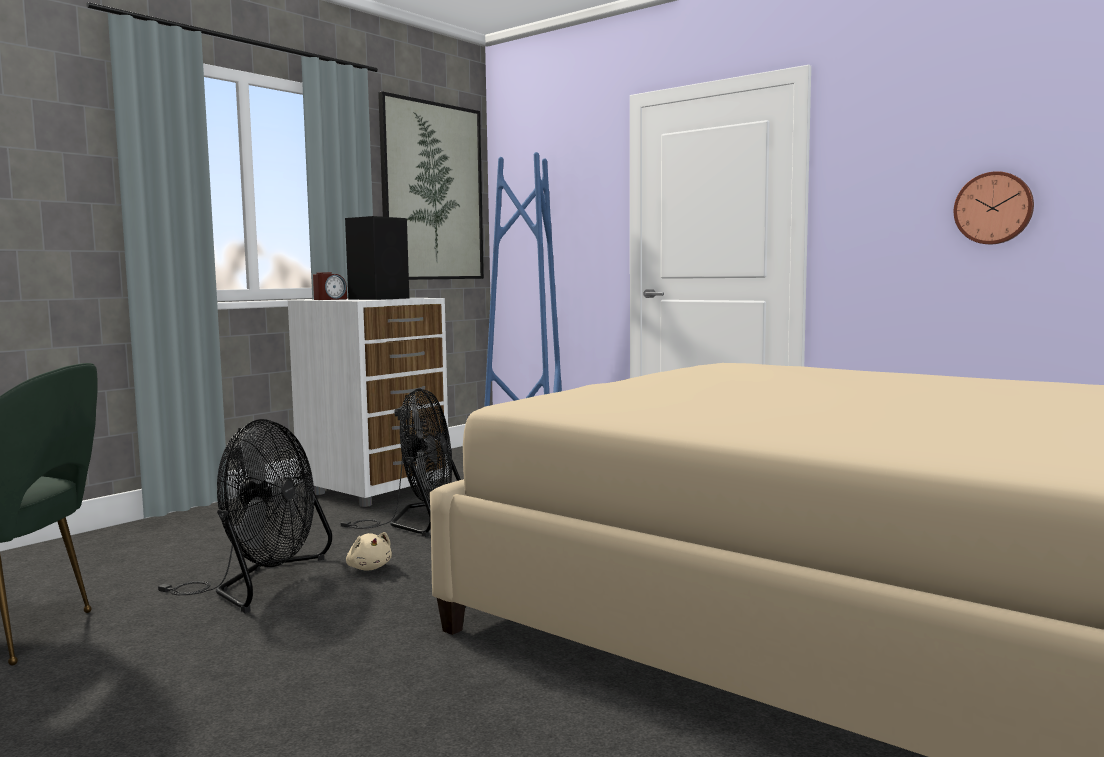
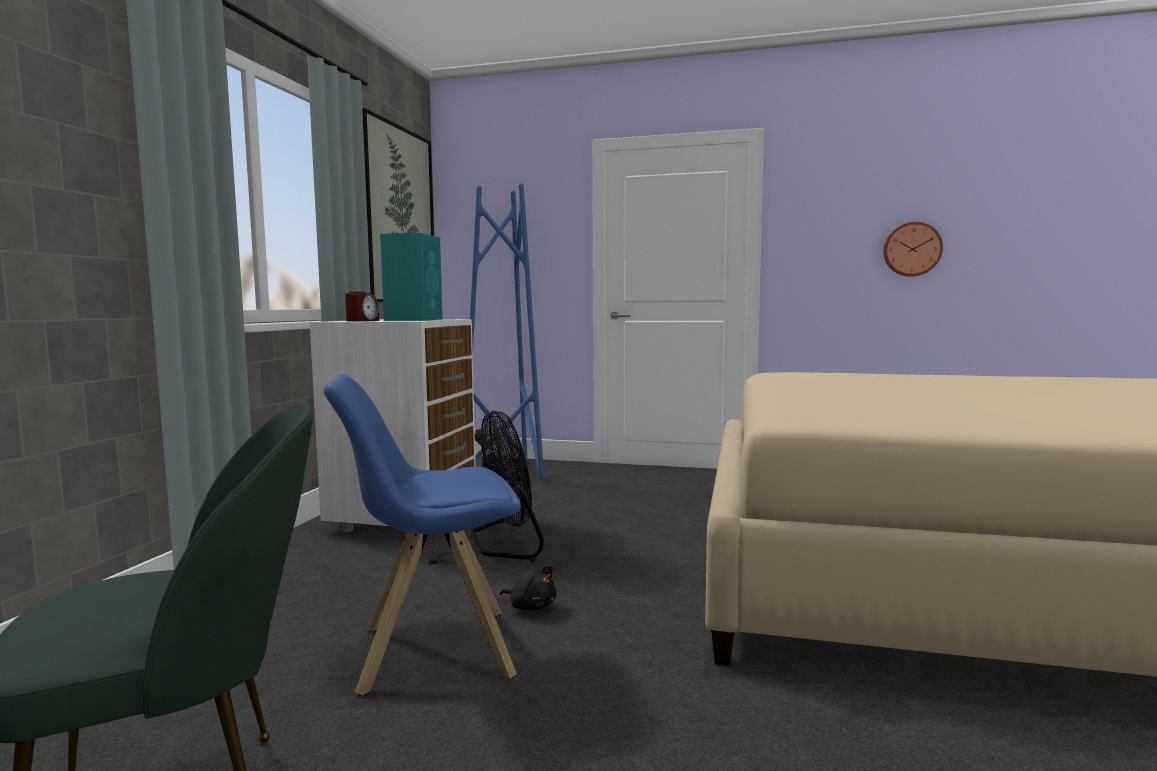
camera: 25 degrees left, 0 degrees up
black fan [158,419,332,613] -> blue chair [323,374,521,696]
black speaker [345,216,409,300] -> turquoise speaker [380,233,443,321]
beige plush toy [346,532,392,570] -> black plush toy [500,566,556,611]

